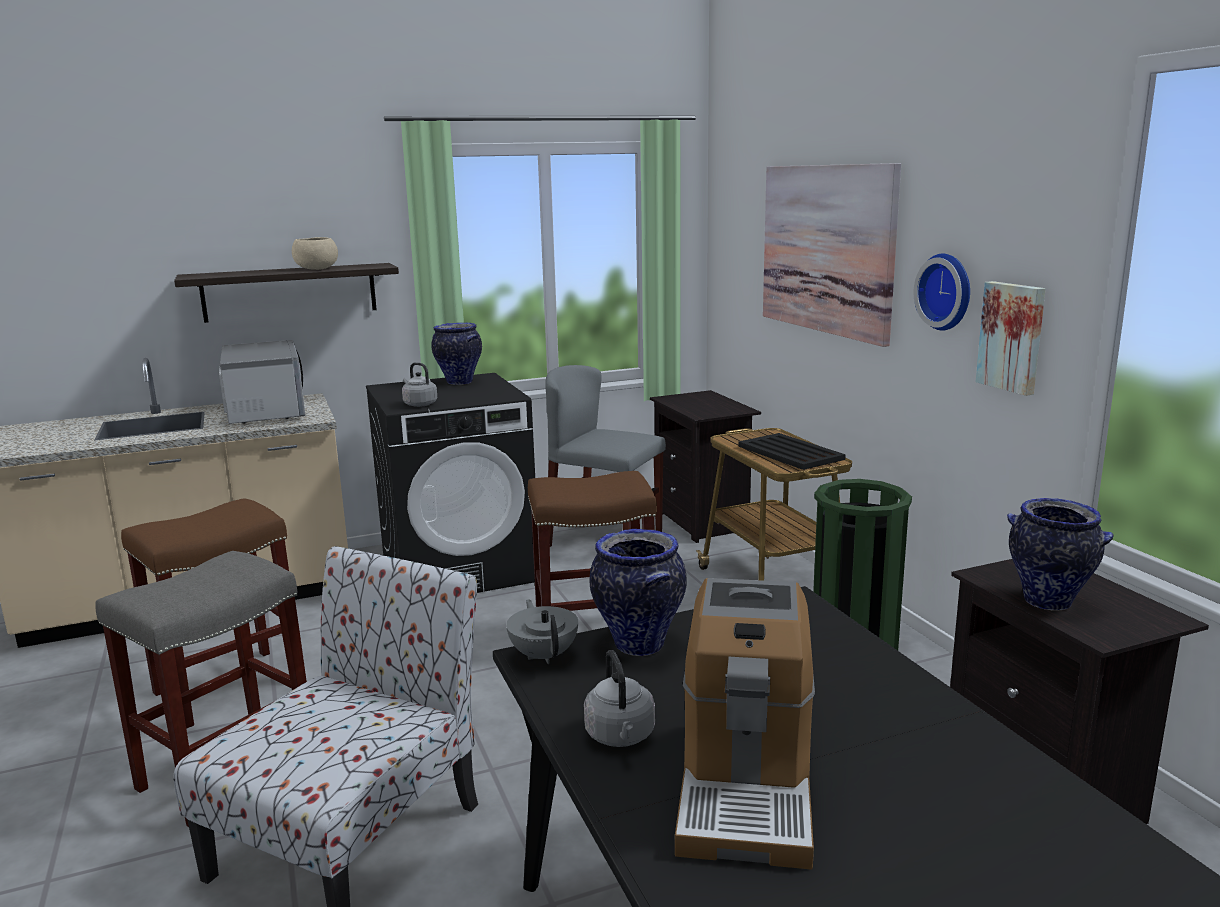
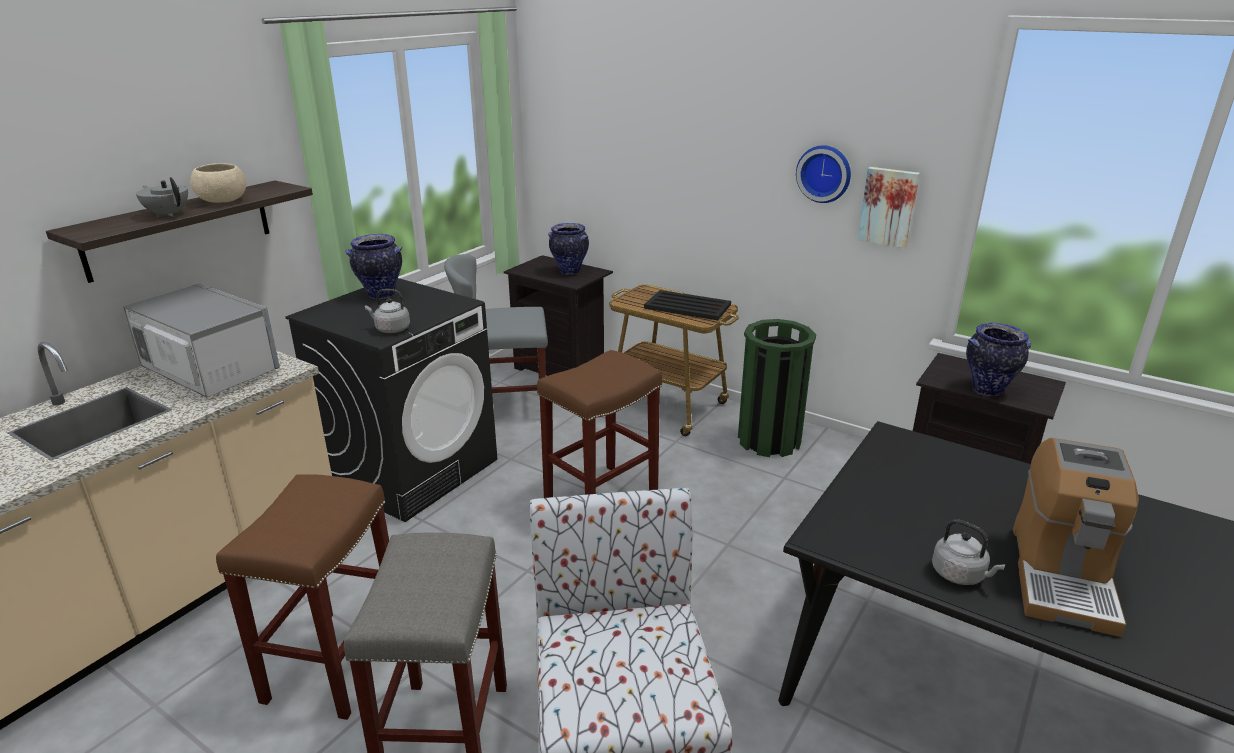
camera: 35 degrees left, 10 degrees up
grey teapot [506,599,578,664] -> grey teapot moved to [136,177,188,217]
vase [589,529,687,656] -> vase moved to [548,223,589,275]
coffee machine [675,578,815,869] -> coffee machine turned 45 degrees clockwise [1013,438,1139,637]
picture [763,163,901,347] -> none

